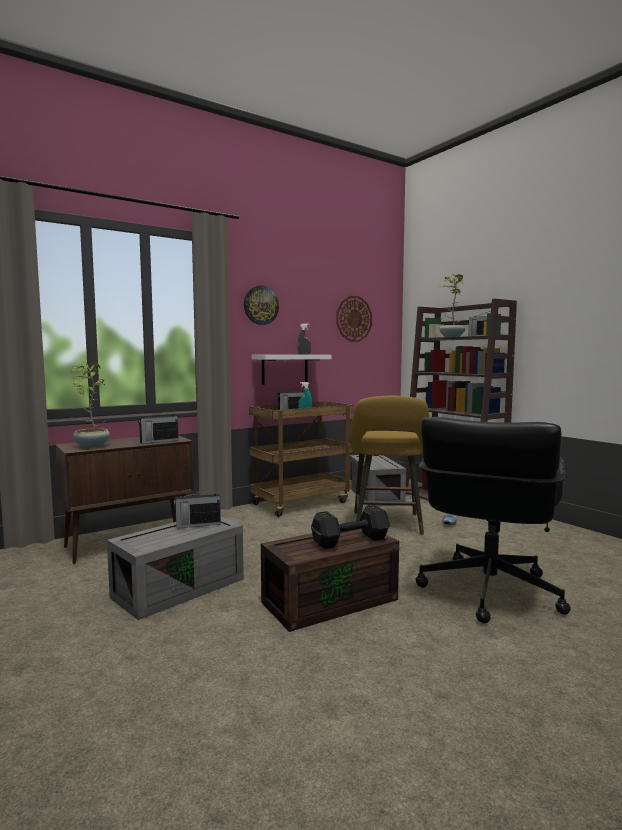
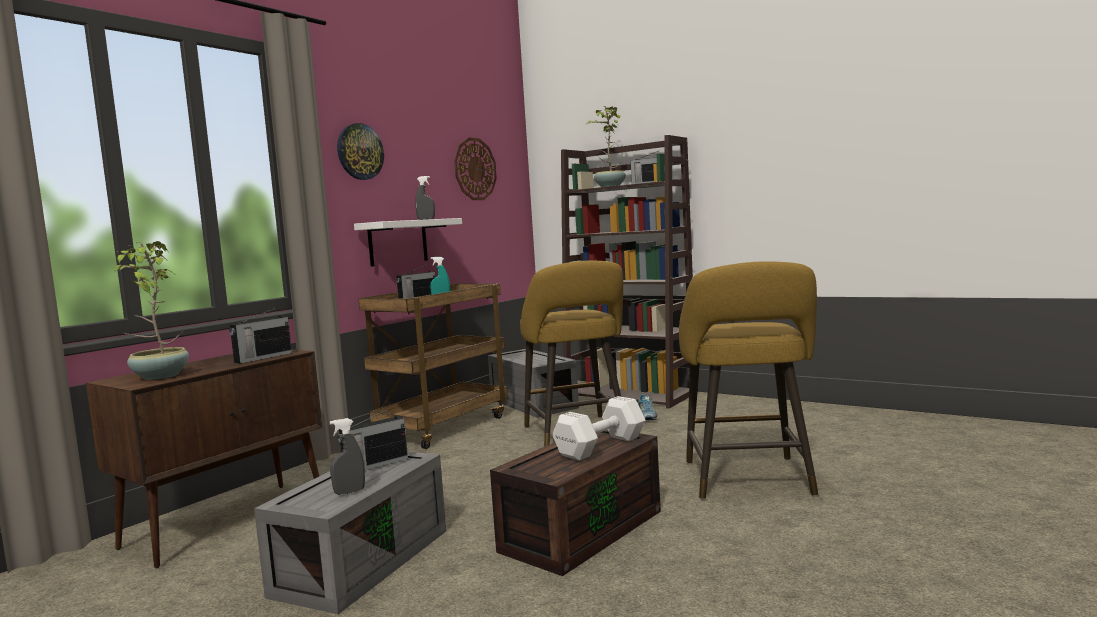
camera: 20 degrees left, 0 degrees up
black dumbbell [311,505,390,549] -> white dumbbell [553,396,646,460]
black office chair [416,417,570,624] -> yellow stool [679,261,818,500]
none -> grey spray bottle [330,418,365,495]

